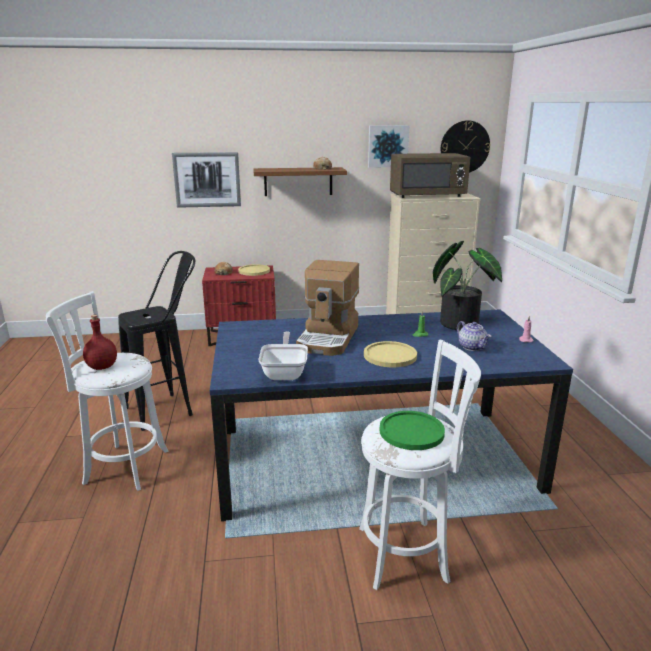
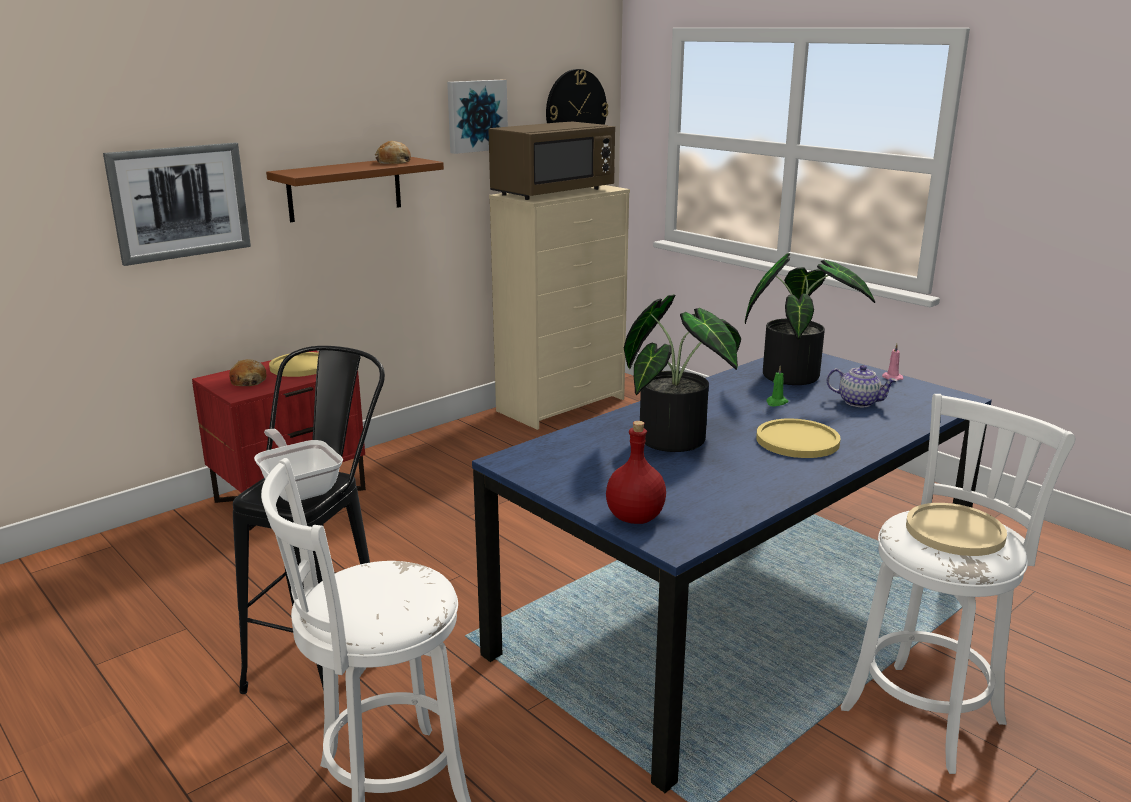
camera: 35 degrees left, 0 degrees up
red bottle [83,315,117,370] -> red bottle moved to [606,421,666,524]
frying pan [258,332,308,380] -> frying pan moved to [254,429,343,501]
coffee machine [296,260,359,356] -> potted plant [624,294,741,452]
green plate [380,411,445,450] -> beige plate [906,503,1007,556]

